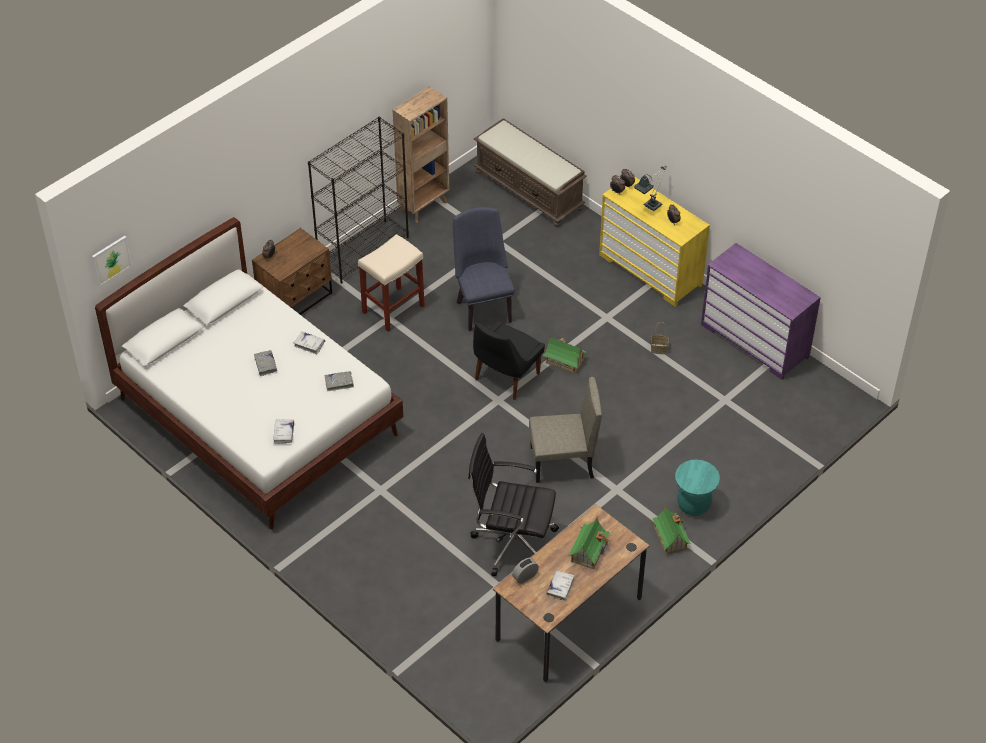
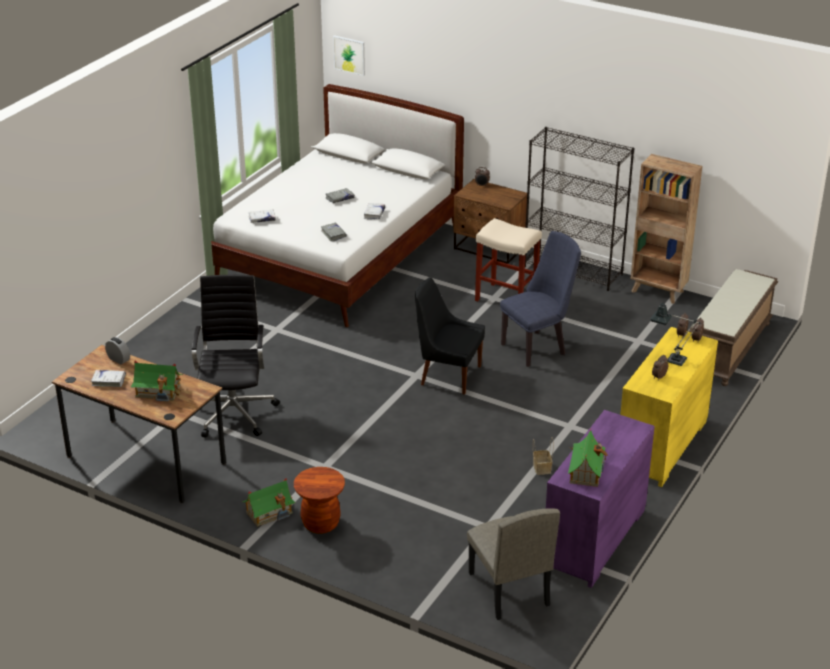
camera: 75 degrees right, 15 degrees down
beige chair [529,377,602,483] -> beige chair moved to [467,508,560,620]
toy house [543,336,587,374] -> toy house moved to [568,430,607,487]
turquoise stool [675,459,720,516] -> brown stool [294,467,345,534]

